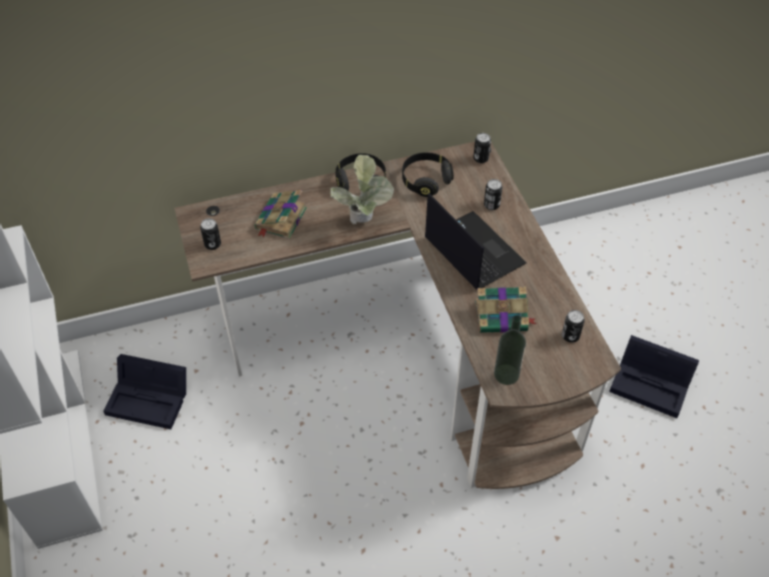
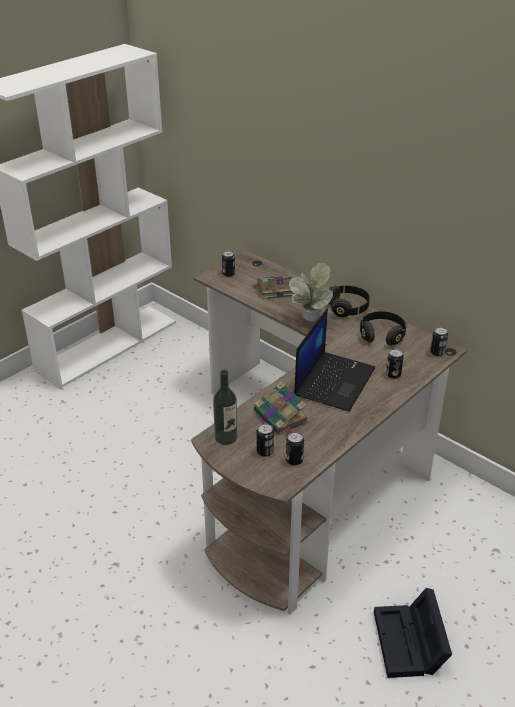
camera: 60 degrees right, 15 degrees down
black storage box [103,354,186,429] -> none
none -> can [256,423,274,457]

